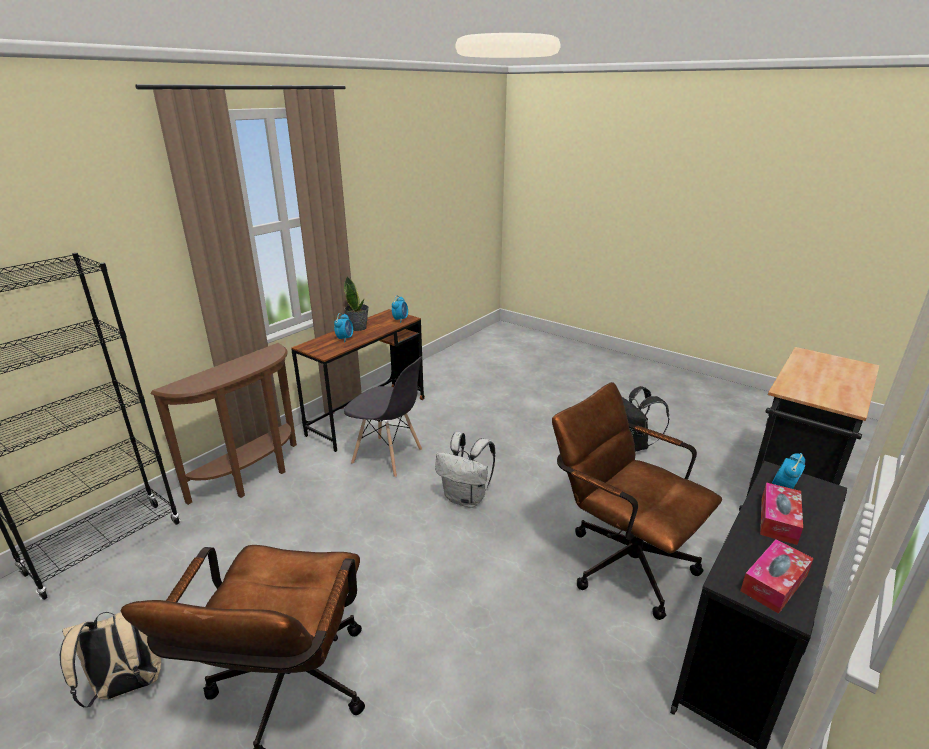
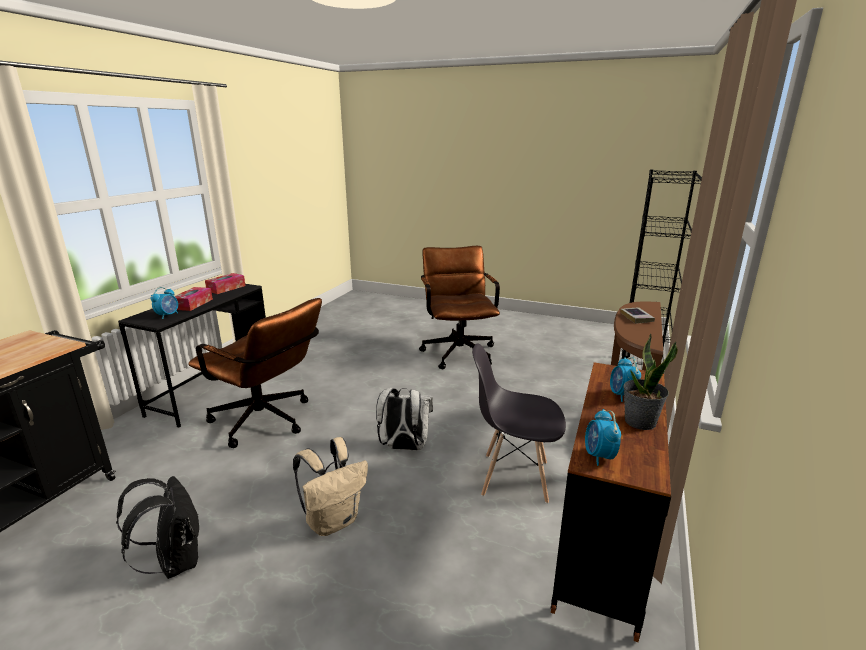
camera: 165 degrees right, 5 degrees down
beige backpack [60,612,161,707] -> beige backpack moved to [293,437,368,536]
none -> book [620,307,655,324]

